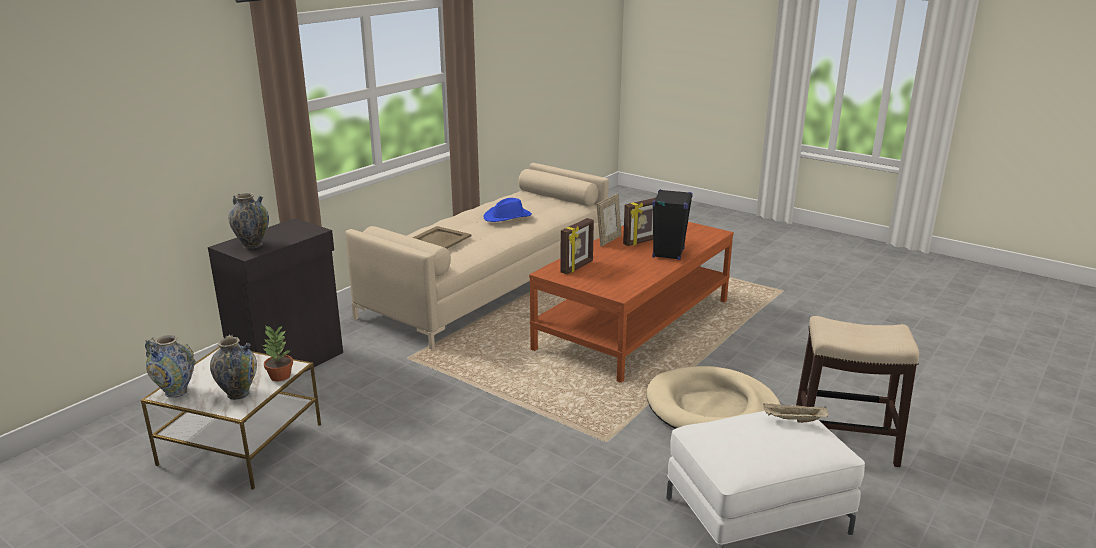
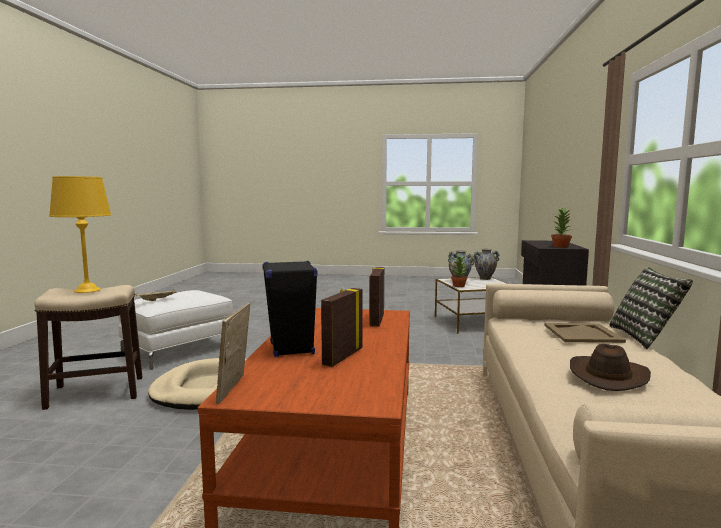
camera: 150 degrees right, 15 degrees down
vase [228,193,269,249] -> none
blue hat [483,198,532,222] -> brown hat [570,344,651,391]
picture frame [597,194,622,247] -> picture frame moved to [216,303,250,404]
none -> yellow table lamp [49,176,111,293]
none -> potted plant [551,207,572,248]
none -> pillow [609,267,693,349]

